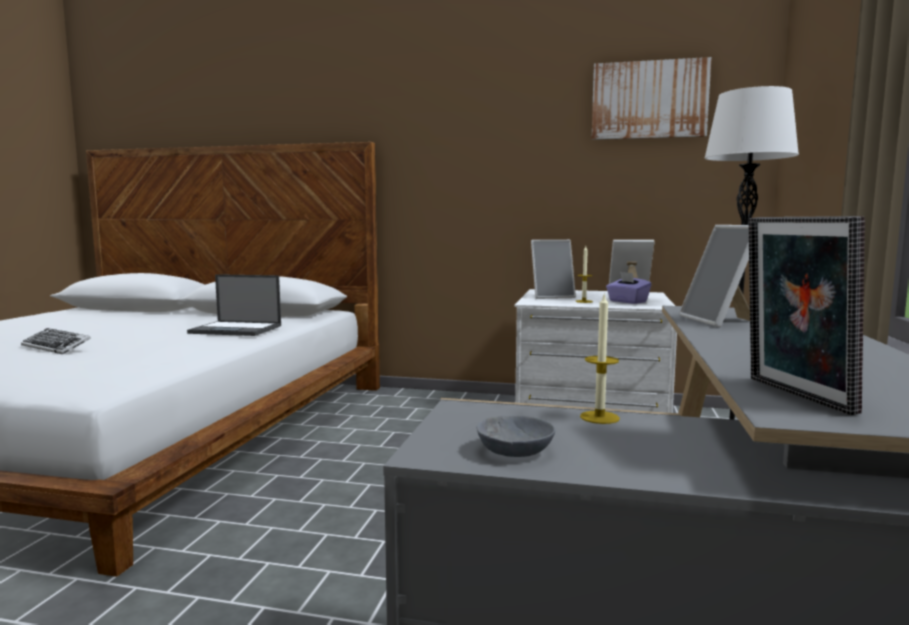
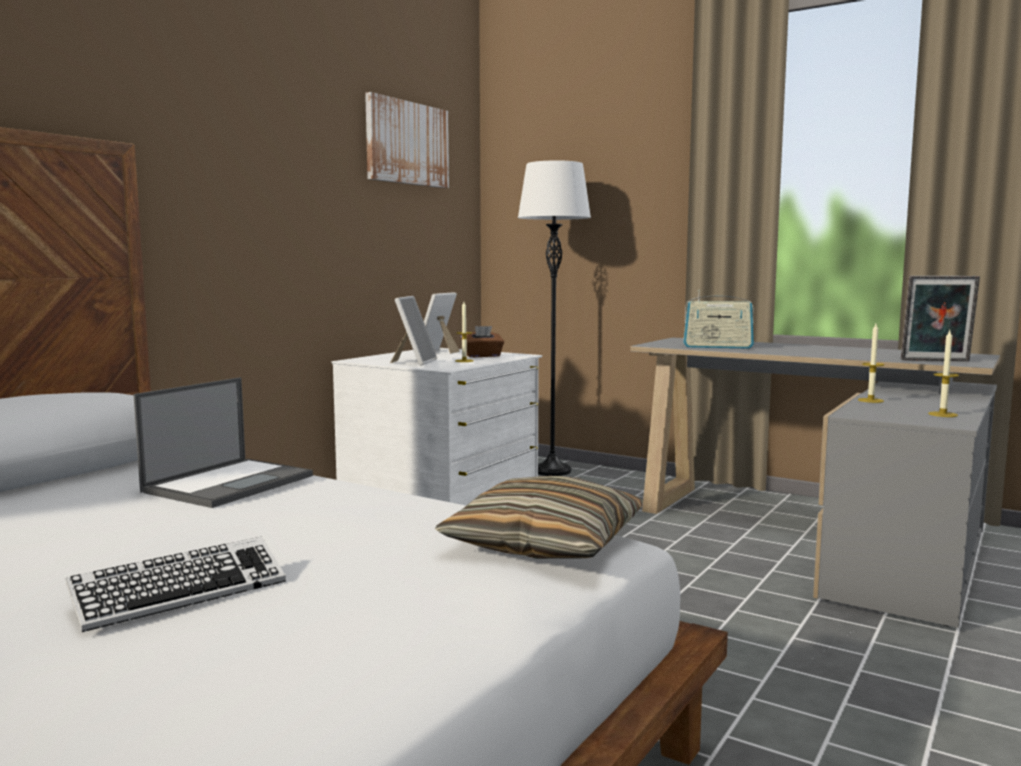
camera: 70 degrees left, 0 degrees up
grey bowl [477,415,555,457] -> candle [928,330,959,417]
purple tissue box [606,272,652,304] -> brown tissue box [461,326,504,357]
picture frame [679,225,750,327] -> radio [683,290,754,349]
none -> pillow [435,476,643,559]

